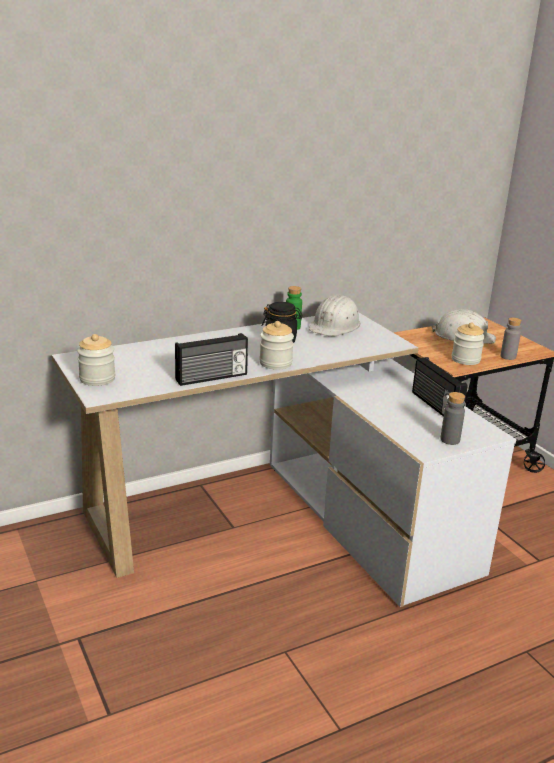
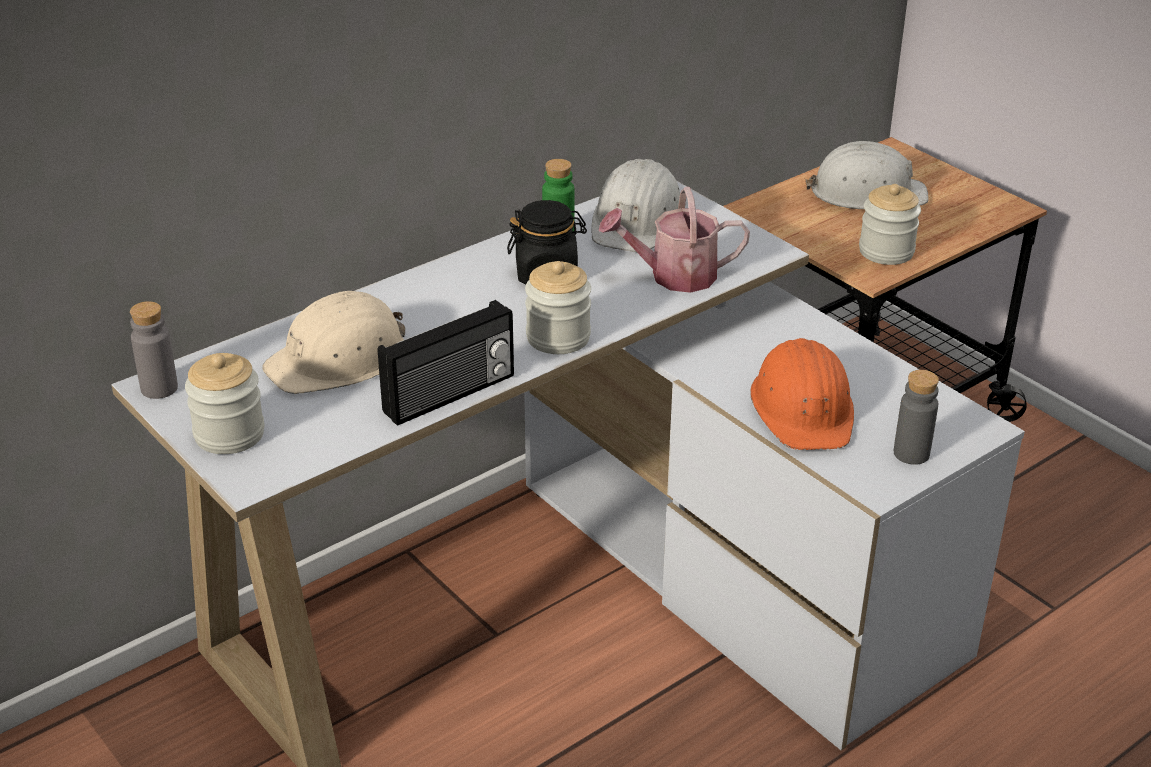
camera: 10 degrees left, 10 degrees up
radio [412,357,468,417] -> none
grey bottle [500,318,522,360] -> grey bottle moved to [130,301,178,399]
none -> beige hard hat [262,291,405,394]
none -> watering can [599,187,750,293]
none -> orange hard hat [750,338,854,450]

